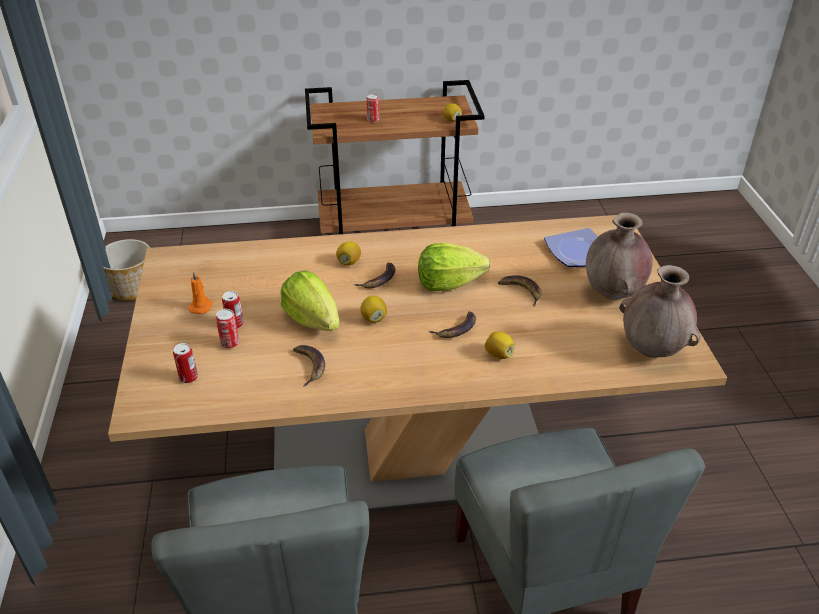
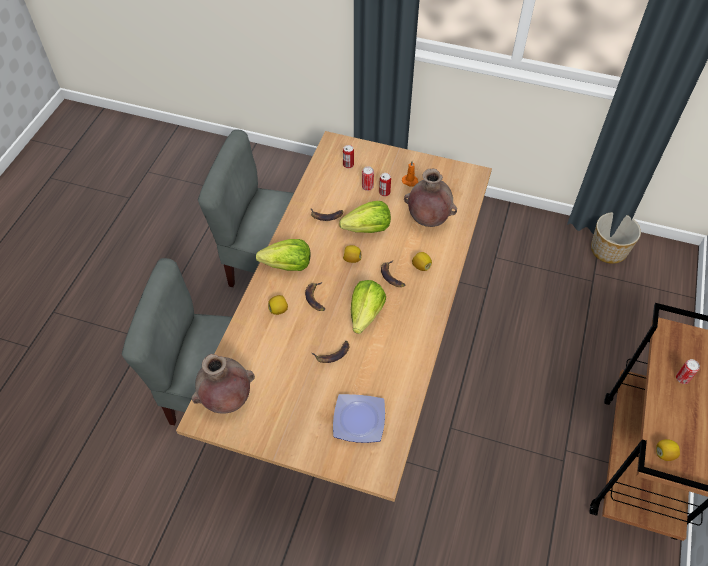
camera: 115 degrees right, 15 degrees up
brown vase [586,212,653,300] -> brown vase moved to [404,168,457,227]
none -> lettuce [256,239,311,271]

